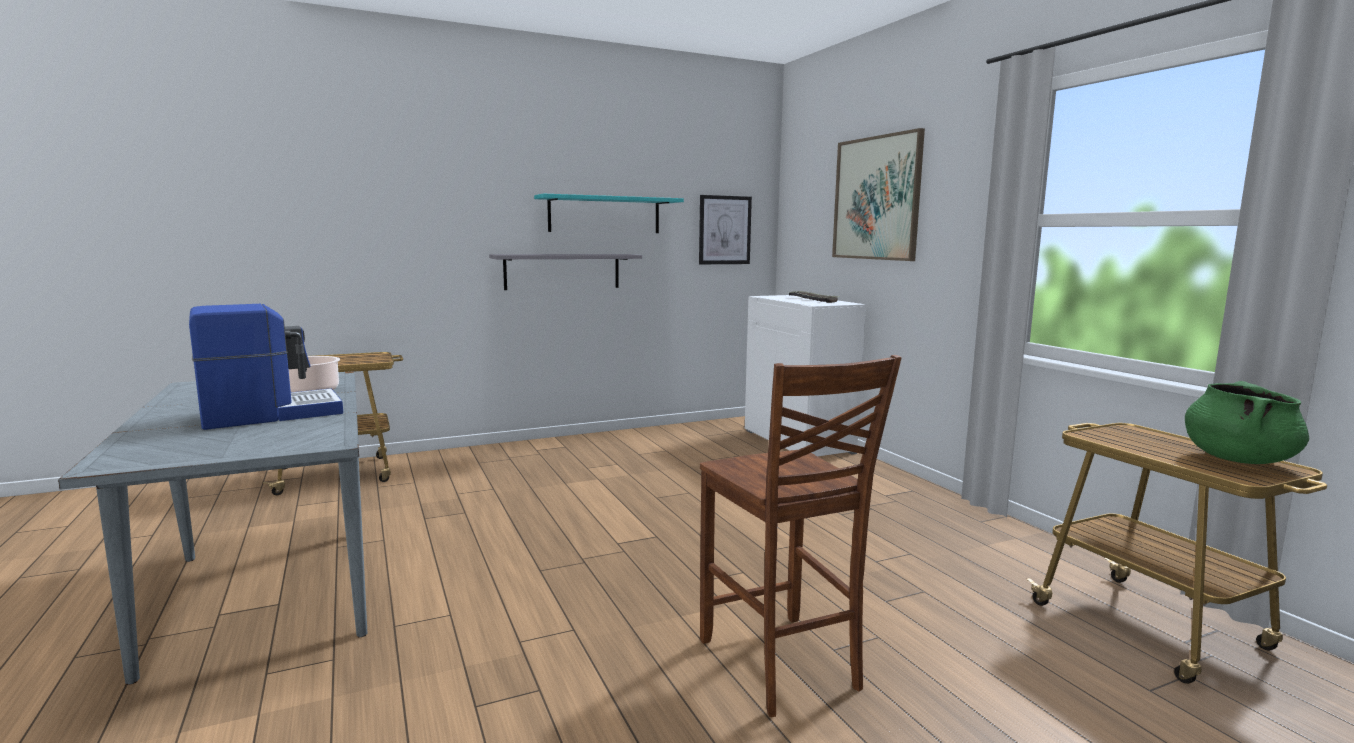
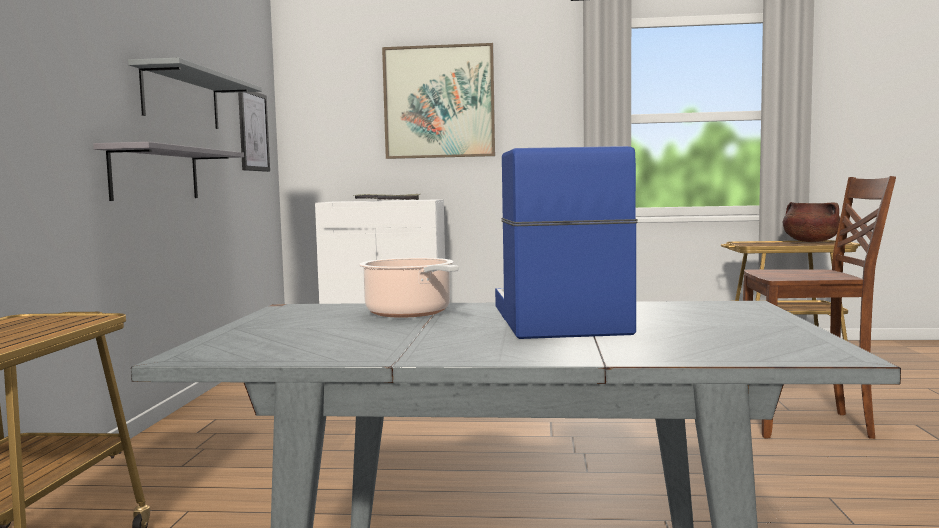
camera: 60 degrees left, 5 degrees down
turquoise shelf [534,194,684,233] -> grey shelf [128,58,262,129]
green cooking pot [1185,381,1309,464] -> brown cooking pot [783,202,840,242]

